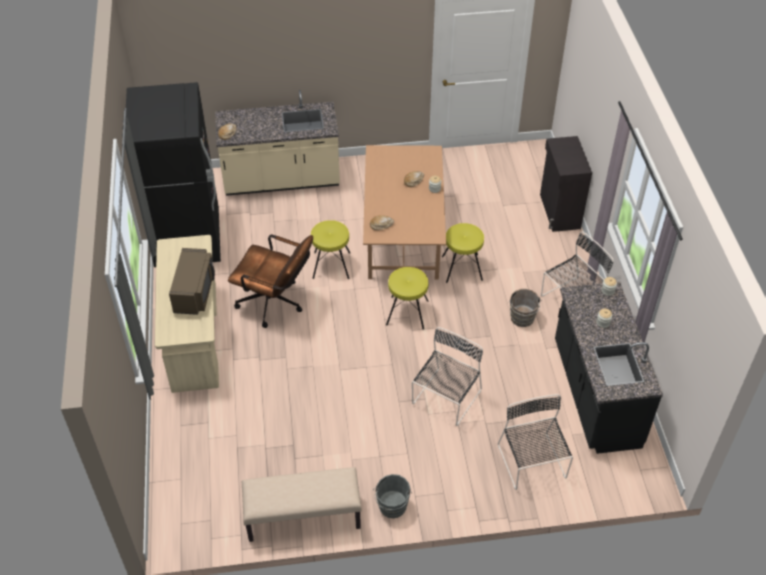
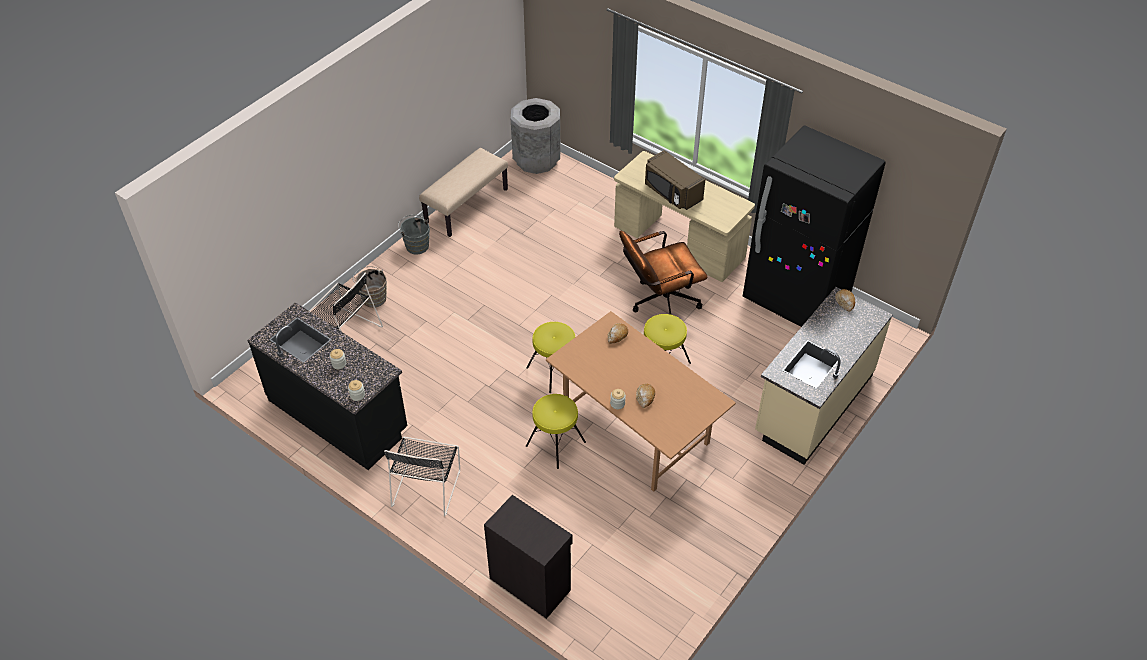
camera: 135 degrees right, 0 degrees up
black chair [412,327,483,426] -> none
brown bucket [508,289,542,327] -> brown bucket moved to [353,266,387,308]
none -> grey trash can [511,98,560,174]

